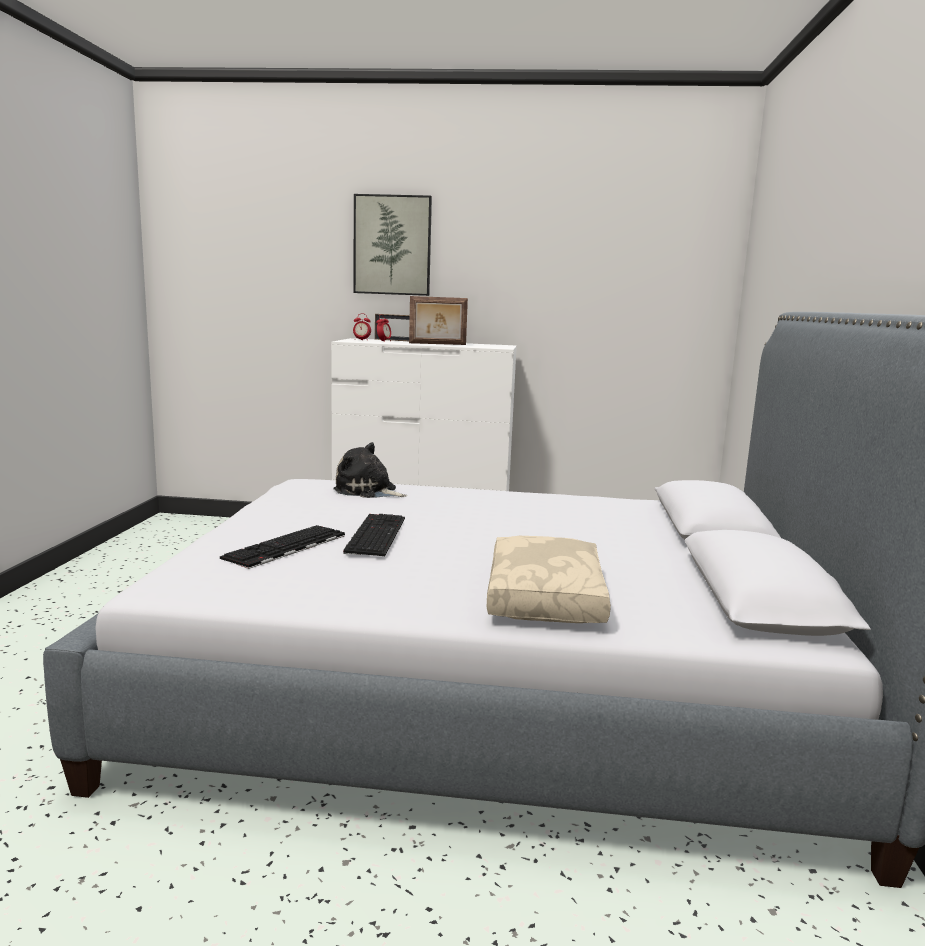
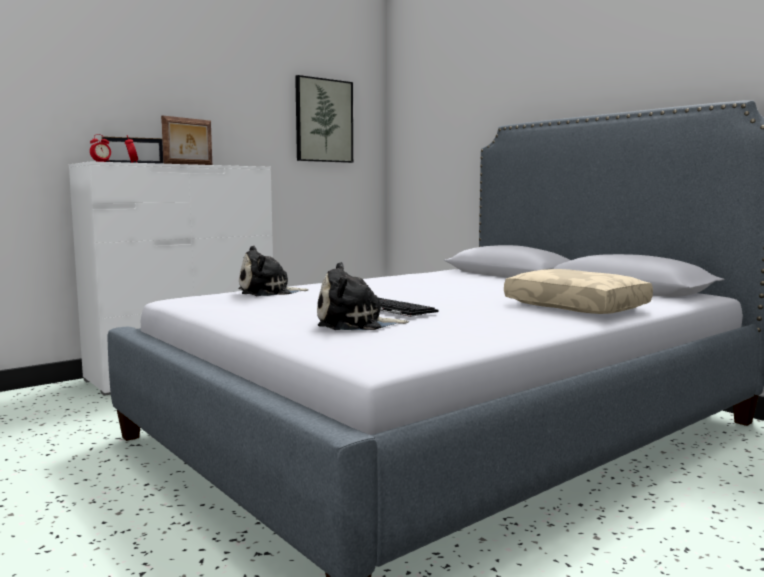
camera: 45 degrees left, 5 degrees down
keyboard [220,525,345,569] -> plush toy [317,262,409,330]
picture [353,194,432,296] -> picture moved to [295,75,353,163]

